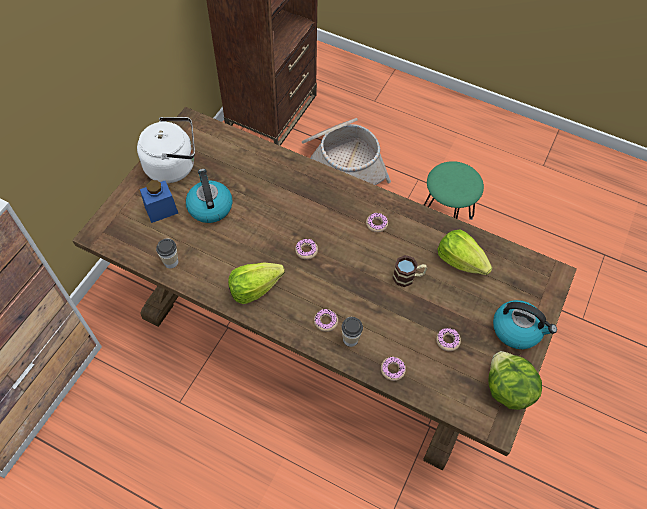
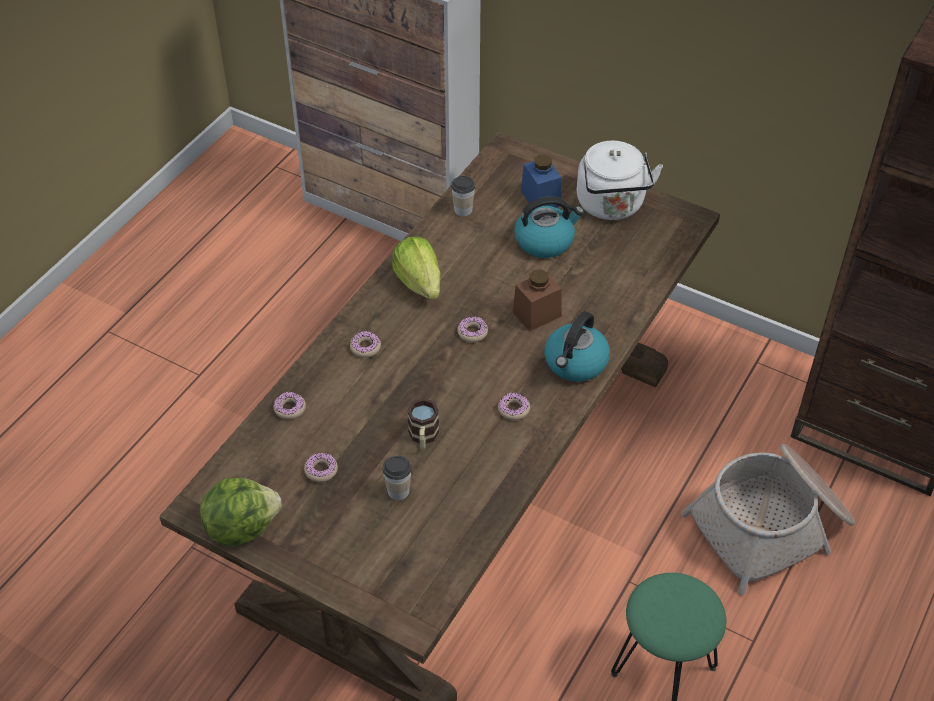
camera: 95 degrees right, 10 degrees down
cup [342,317,363,347] -> cup moved to [383,456,412,500]
lettuce [437,229,492,275] -> none
kettle [493,300,557,349] -> kettle moved to [544,311,610,382]
none -> brown jar [513,269,562,332]

